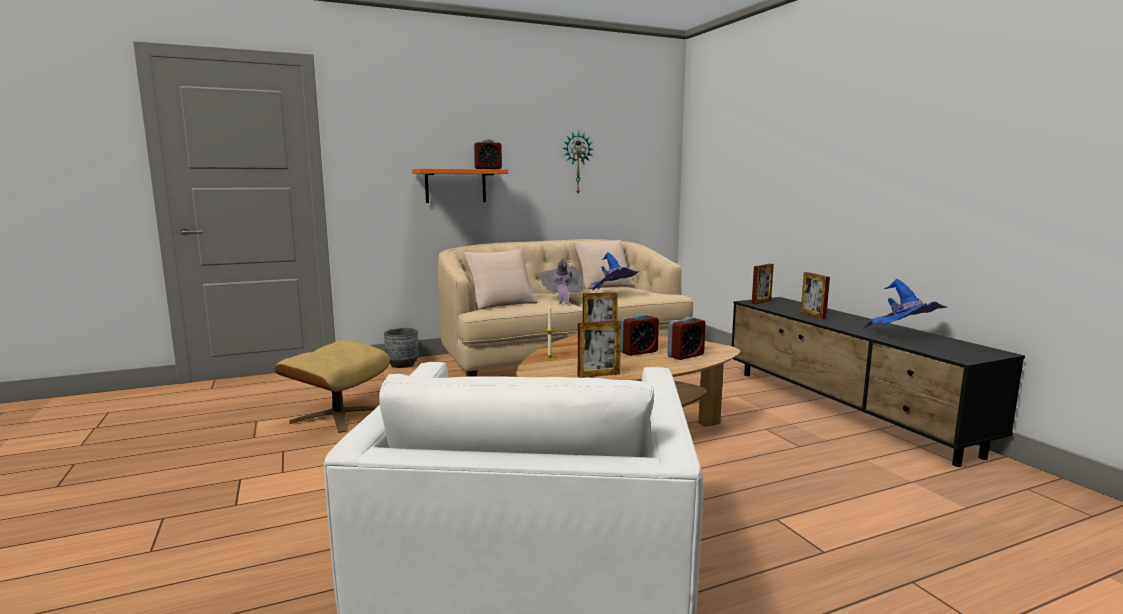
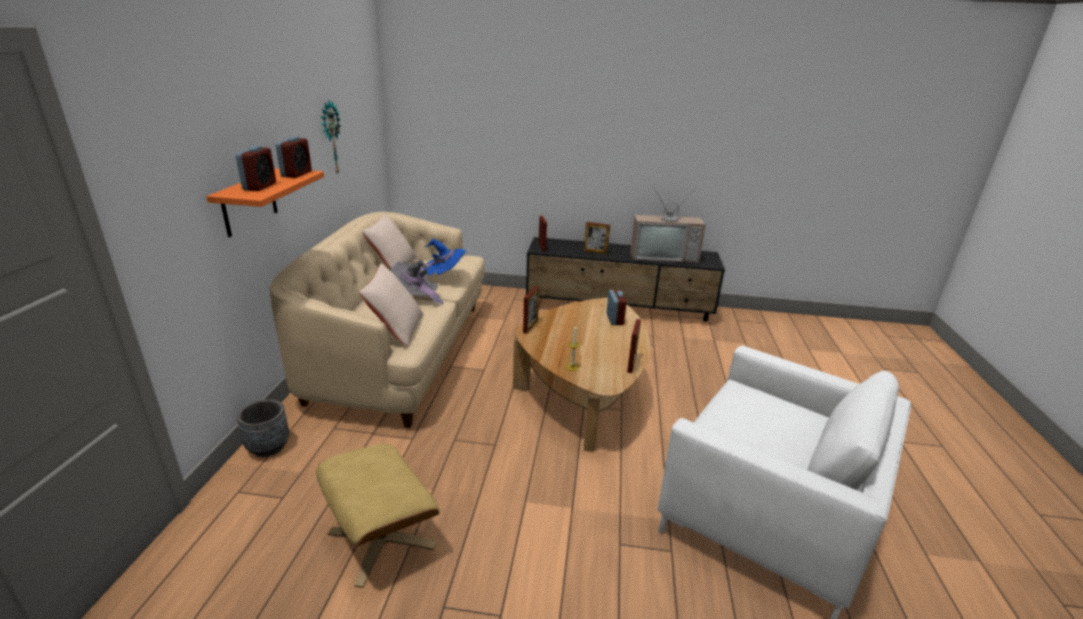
camera: 60 degrees left, 15 degrees up
alarm clock [620,314,659,356] -> alarm clock moved to [236,146,276,191]
blue hat [863,279,948,328] -> television [630,185,706,263]

